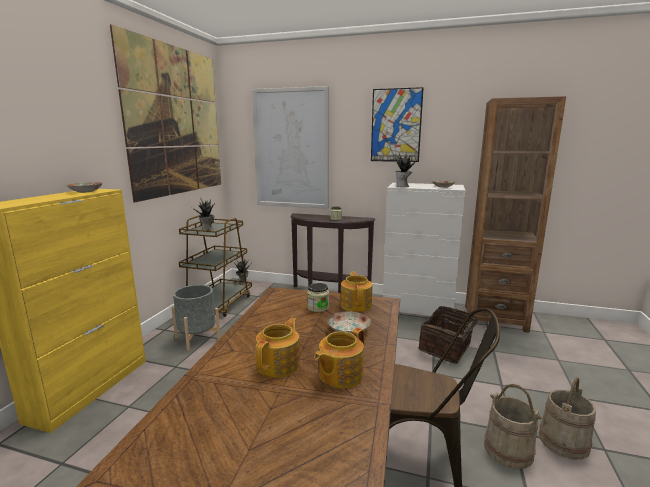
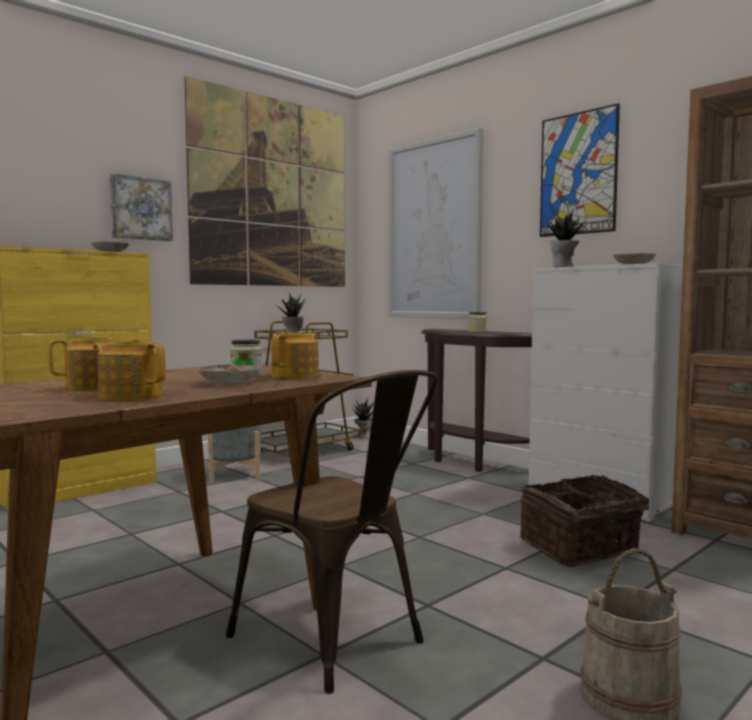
camera: 30 degrees right, 10 degrees down
teapot [314,327,365,388] -> teapot turned 45 degrees clockwise [93,341,166,400]
beige bucket [484,384,542,469] -> none
none -> picture [110,174,173,241]

